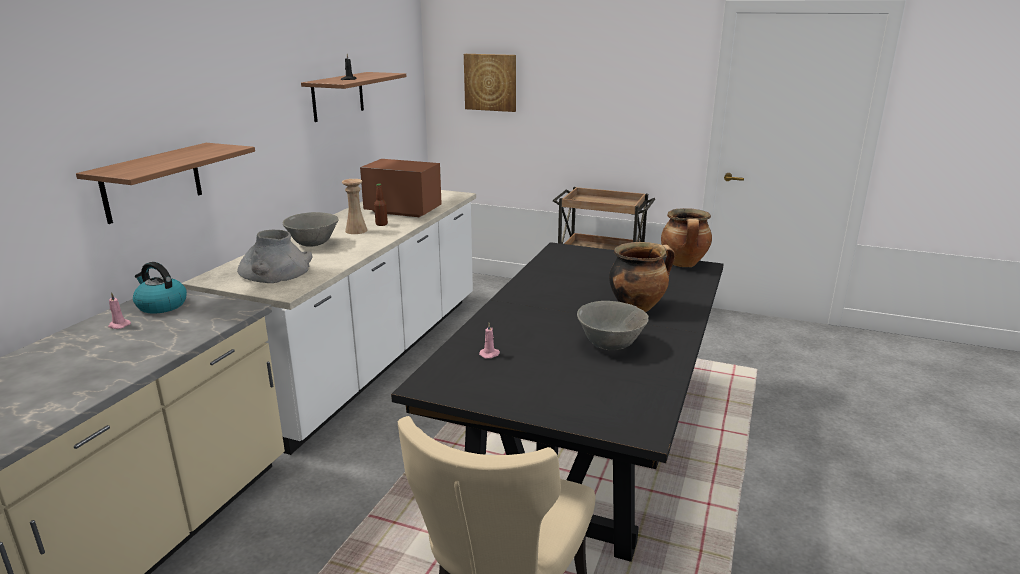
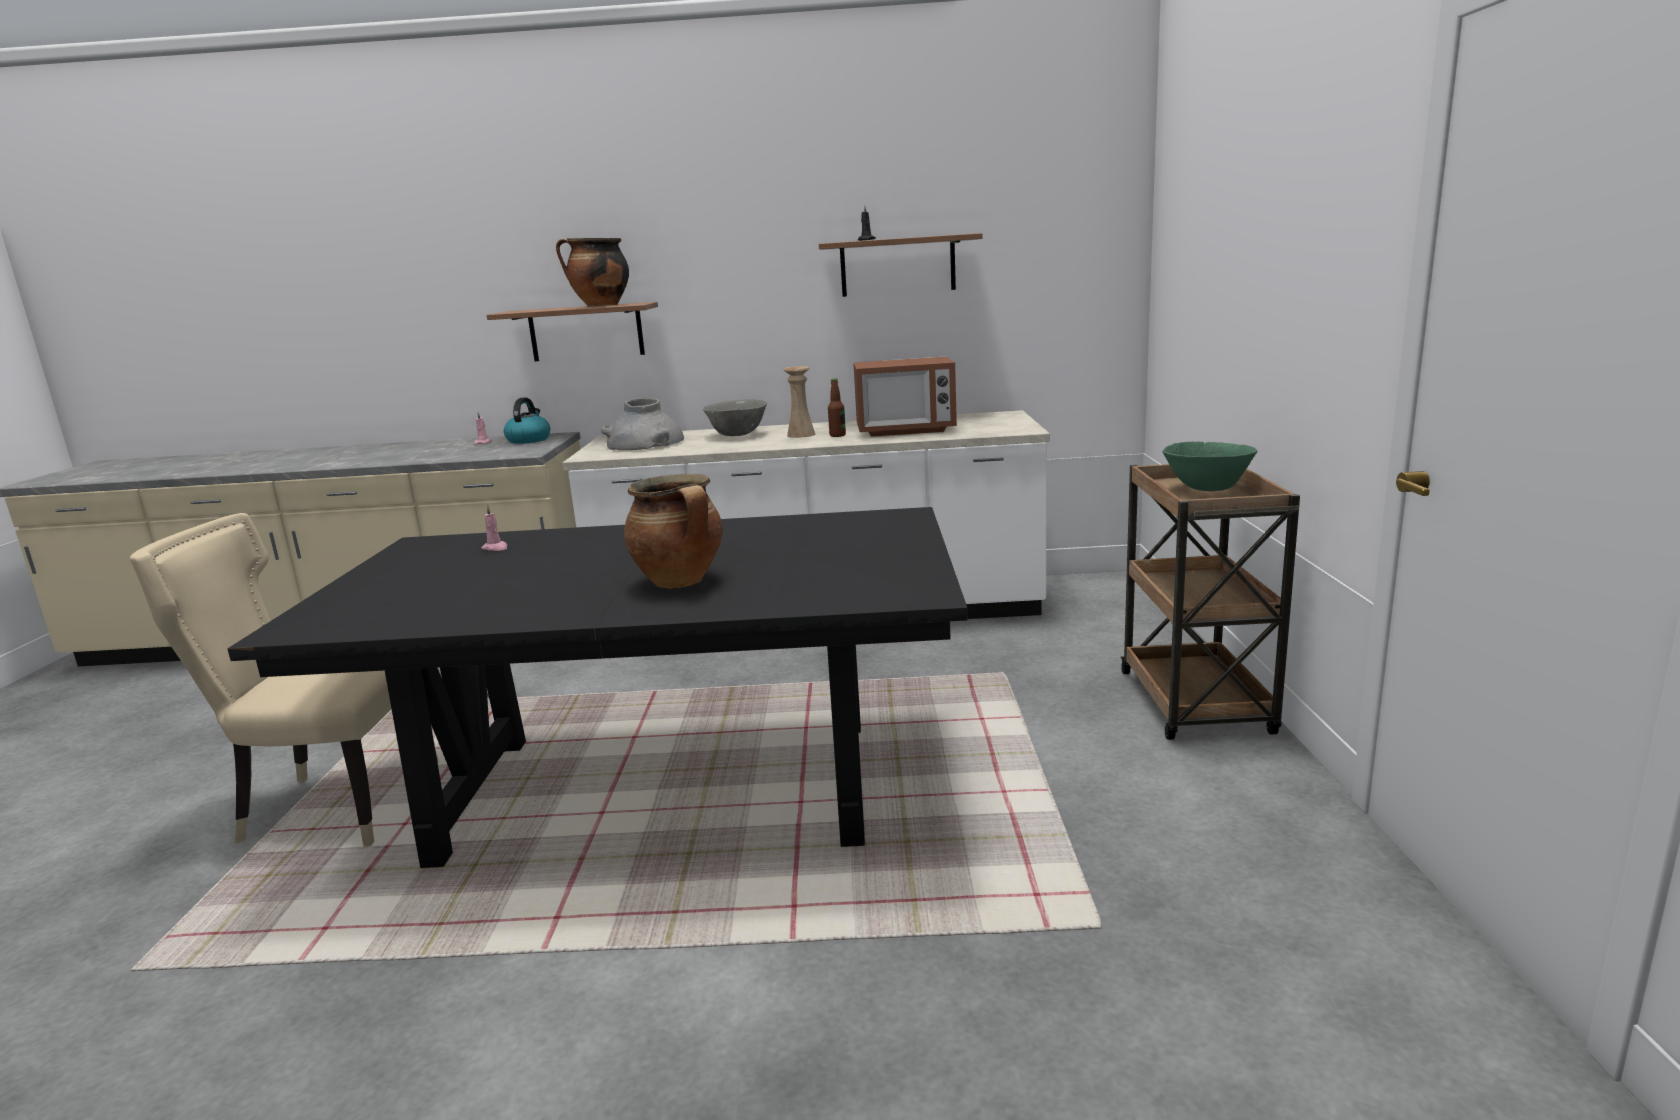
camera: 70 degrees right, 5 degrees down
microwave [360,159,442,217] -> microwave turned 90 degrees clockwise [853,356,957,437]
picture [464,54,516,112] -> none
grey bowl [577,301,649,351] -> none
cooking pot [661,208,712,267] -> cooking pot moved to [556,238,629,307]
none -> green bowl [1162,442,1257,491]

